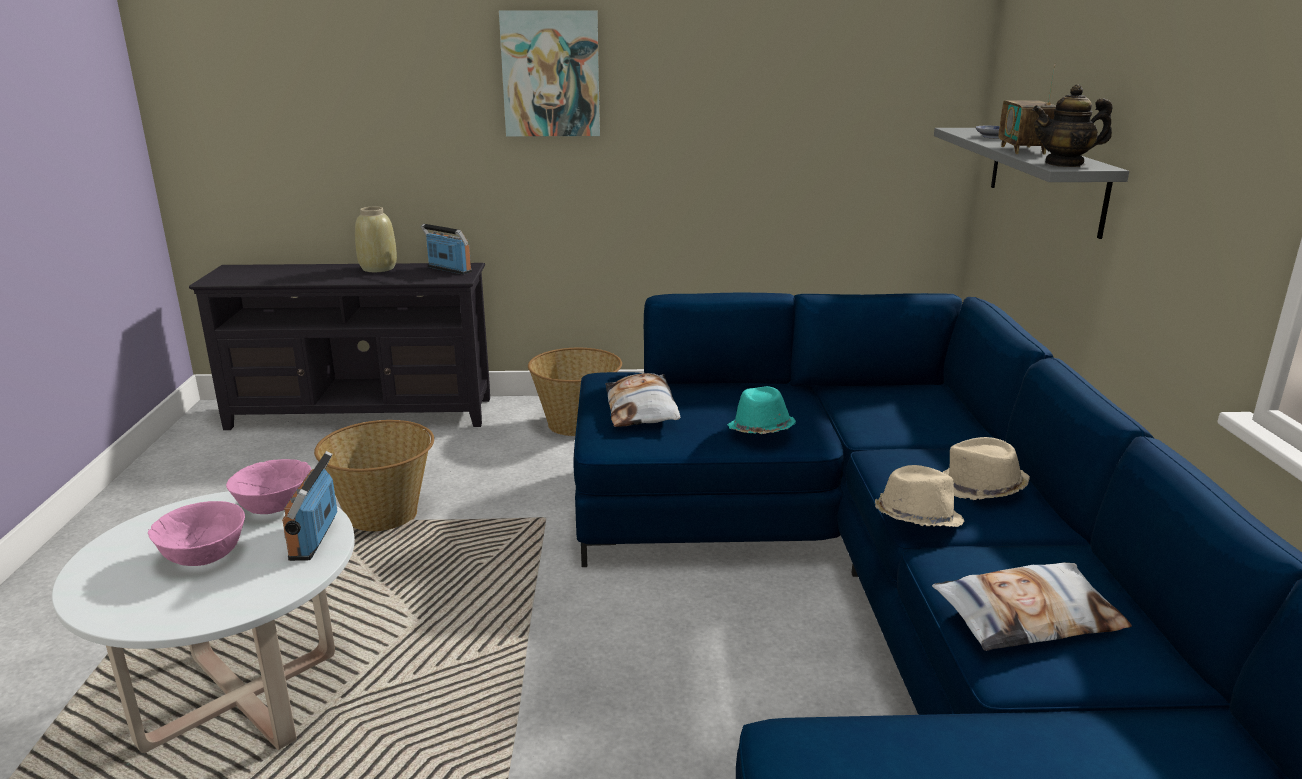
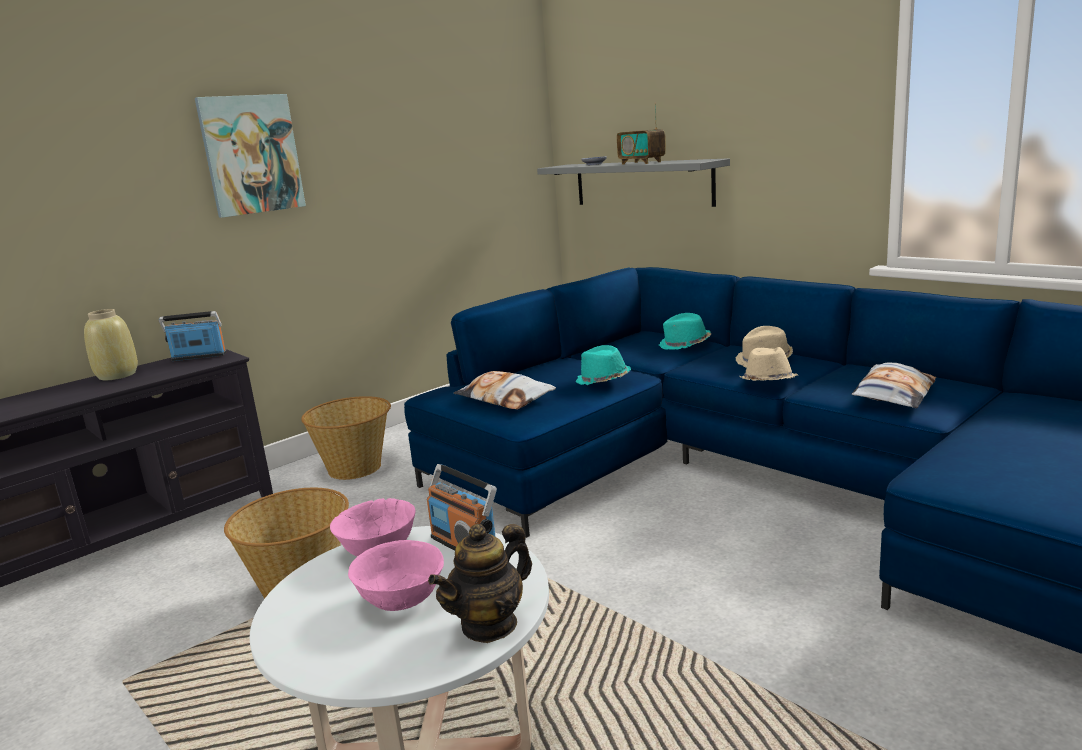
camera: 40 degrees left, 5 degrees down
teapot [1032,84,1113,167] -> teapot moved to [428,524,532,643]
none -> turquoise hat [659,313,711,350]

